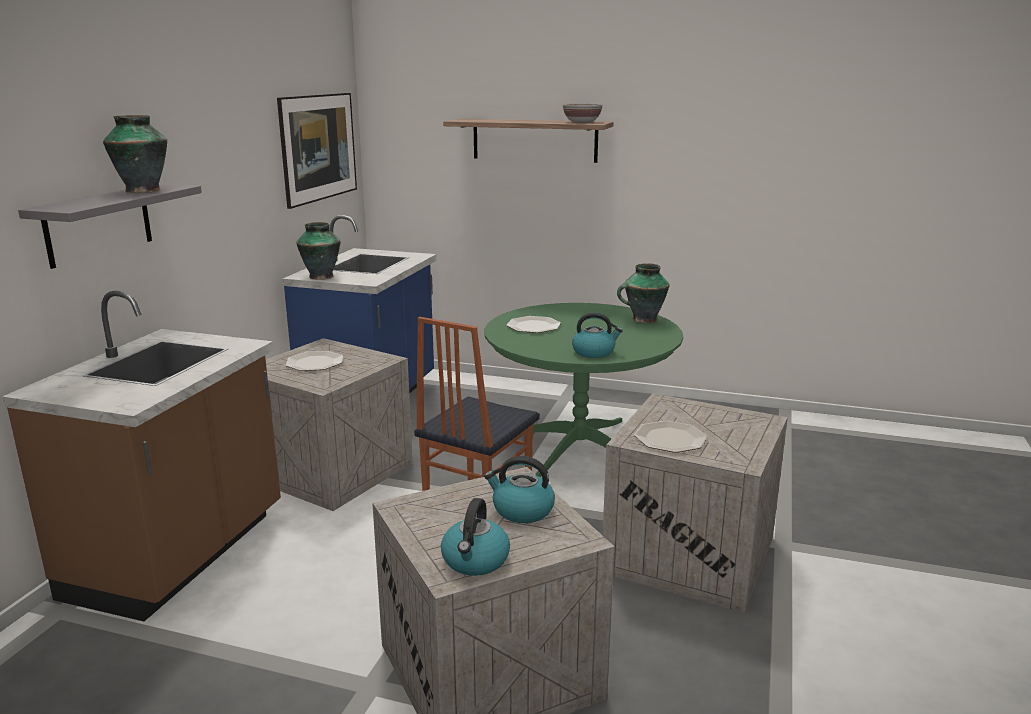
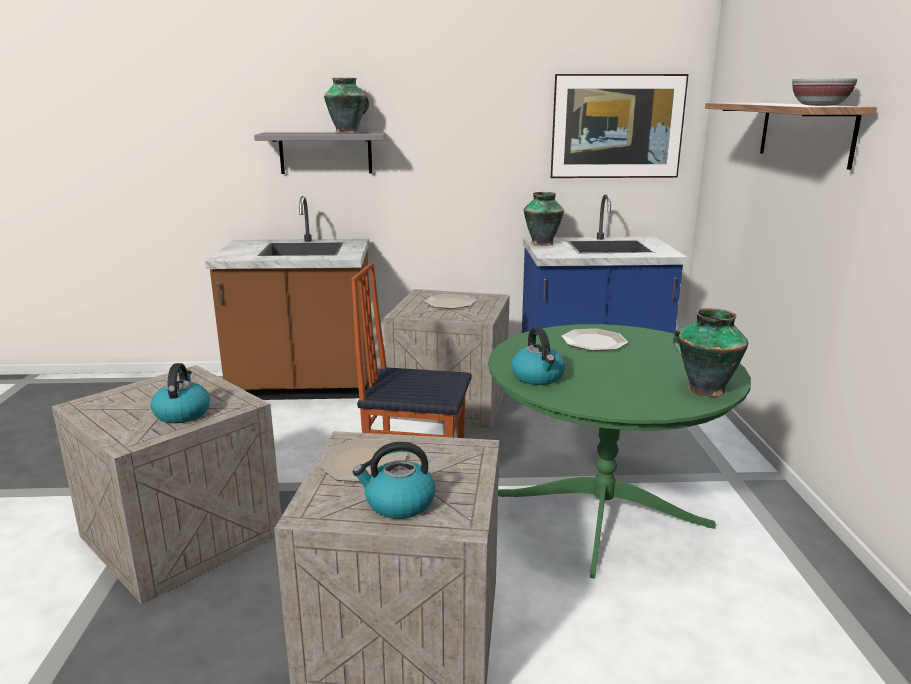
camera: 70 degrees right, 0 degrees up
kettle [441,498,510,576] -> kettle moved to [353,442,436,519]

